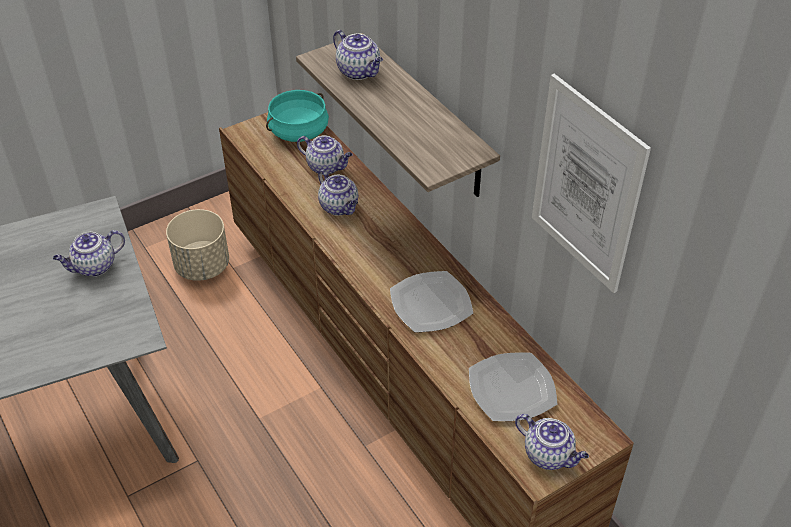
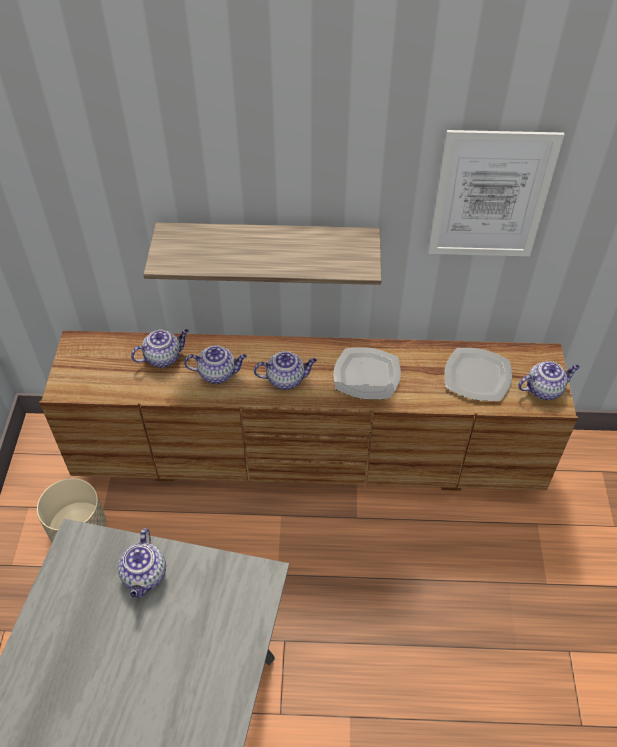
camera: 55 degrees left, 5 degrees up
turquoise cooking pot [266,90,329,142] -> none
teapot [333,30,383,80] -> teapot moved to [254,351,317,390]

